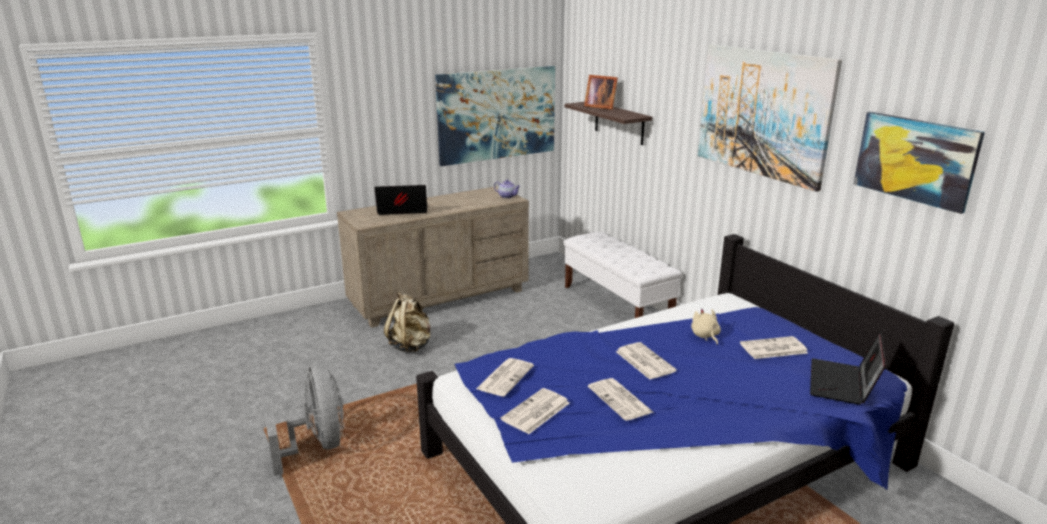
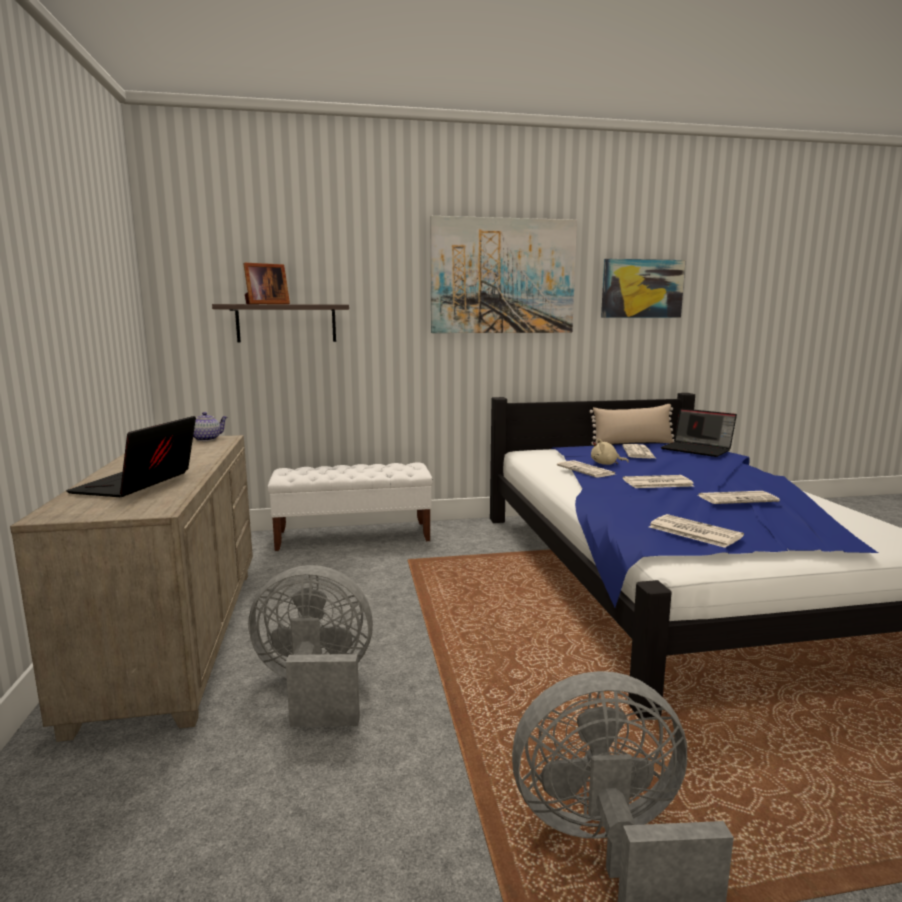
camera: 70 degrees left, 10 degrees down
beige backpack [384,292,431,352] -> grey fan [248,565,373,727]
picture [435,66,555,166] -> none
newspaper [501,388,570,434] -> newspaper moved to [557,460,615,477]
none -> beige pillow [589,404,674,445]

